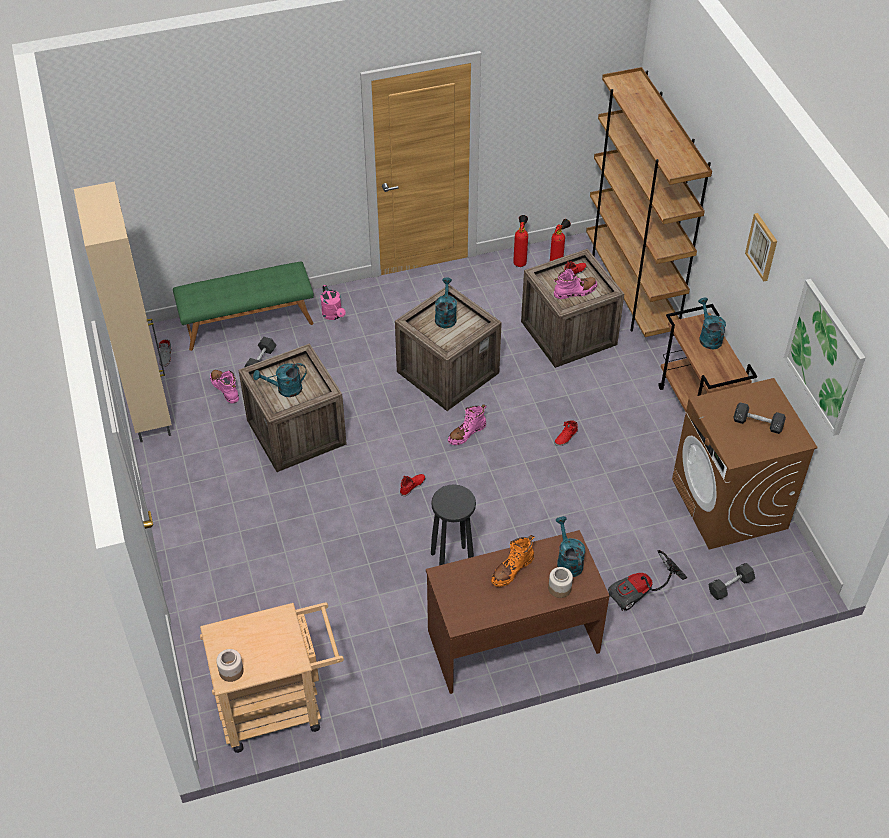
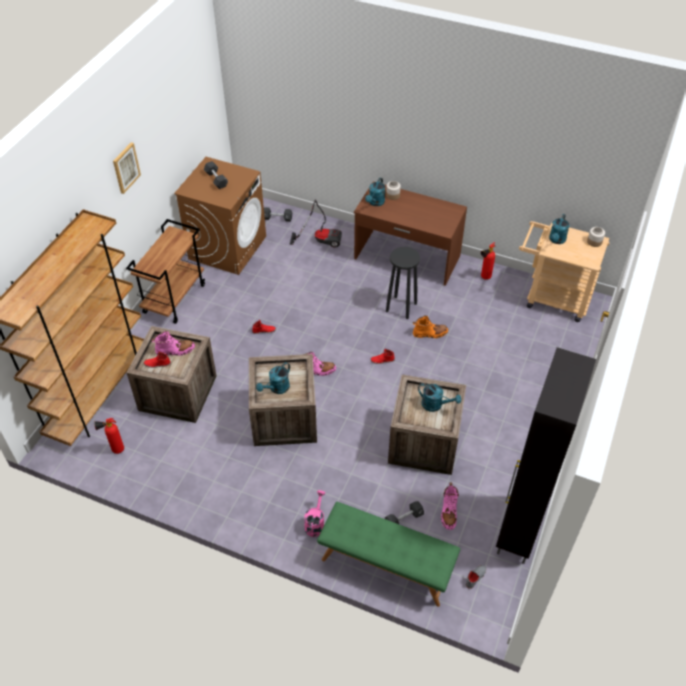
camera: 140 degrees left, 0 degrees up
beige cabinet [74,181,172,442] -> black cabinet [496,347,596,564]
orange boot [491,535,534,587] -> orange boot moved to [413,315,448,338]
fire extinguisher [513,215,528,267] -> fire extinguisher moved to [481,242,495,280]
pink boot [554,268,597,299] -> pink boot turned 150 degrees clockwise [151,331,195,356]
turquoise watering can [698,298,726,349] -> turquoise watering can moved to [549,214,570,244]
picture [784,279,866,436] -> none

